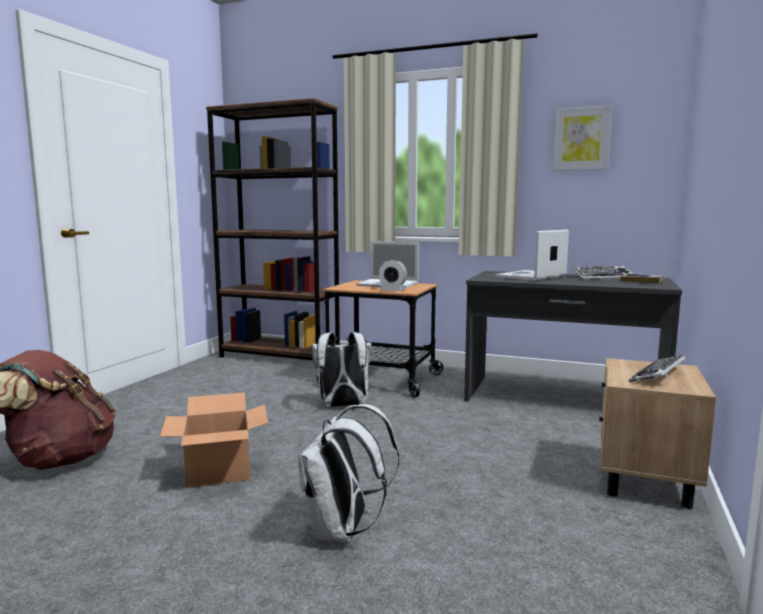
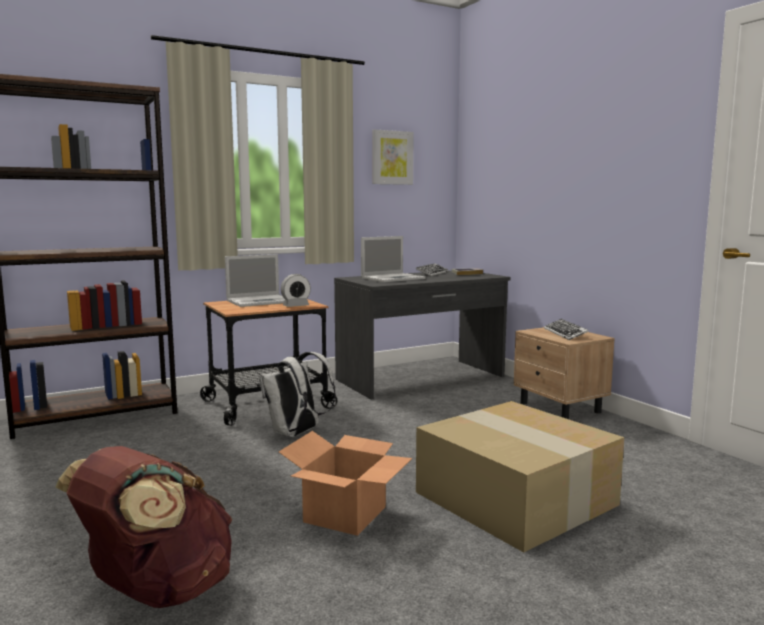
camera: 50 degrees left, 0 degrees up
white backpack [298,404,399,542] -> cardboard box [416,401,624,552]
laptop [495,230,569,281] -> laptop turned 120 degrees counterclockwise [361,236,426,282]

